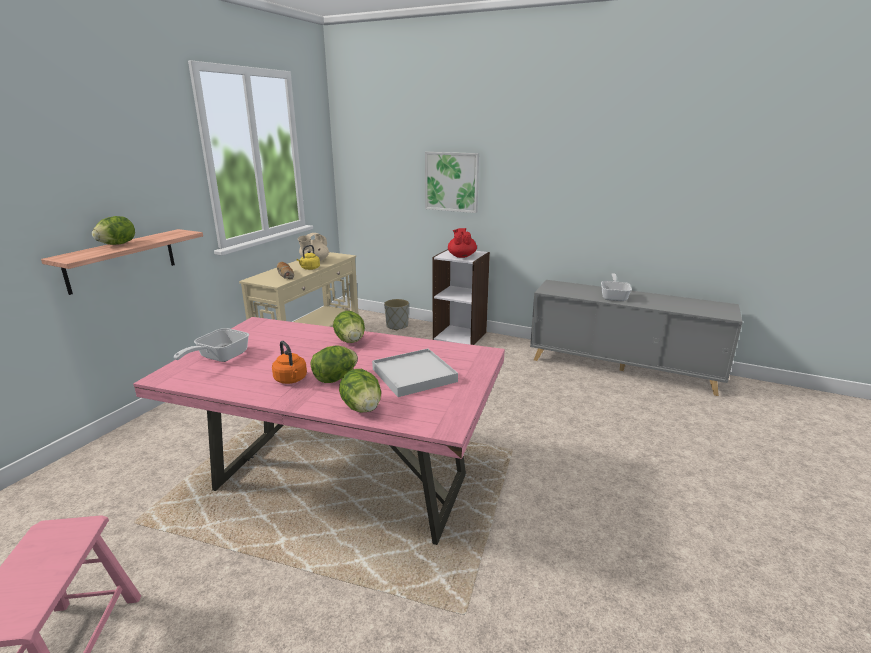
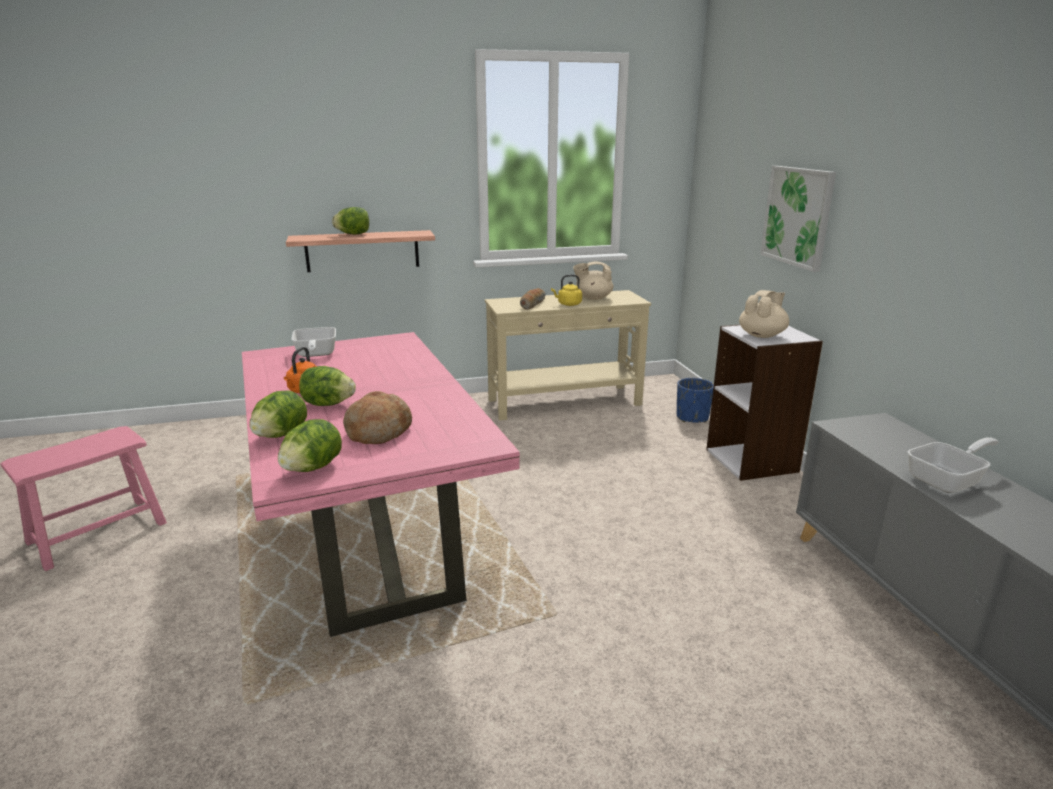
camera: 50 degrees right, 0 degrees up
frying pan [174,328,249,362] -> frying pan turned 90 degrees counterclockwise [291,327,336,357]
lettuce [333,311,365,343] -> lettuce moved to [278,419,342,472]
white tray [372,348,458,397] -> bread [343,391,412,444]
grey planter [384,299,409,331] -> blue planter [677,378,714,423]
red teapot [448,228,477,258] -> beige teapot [739,290,789,338]

